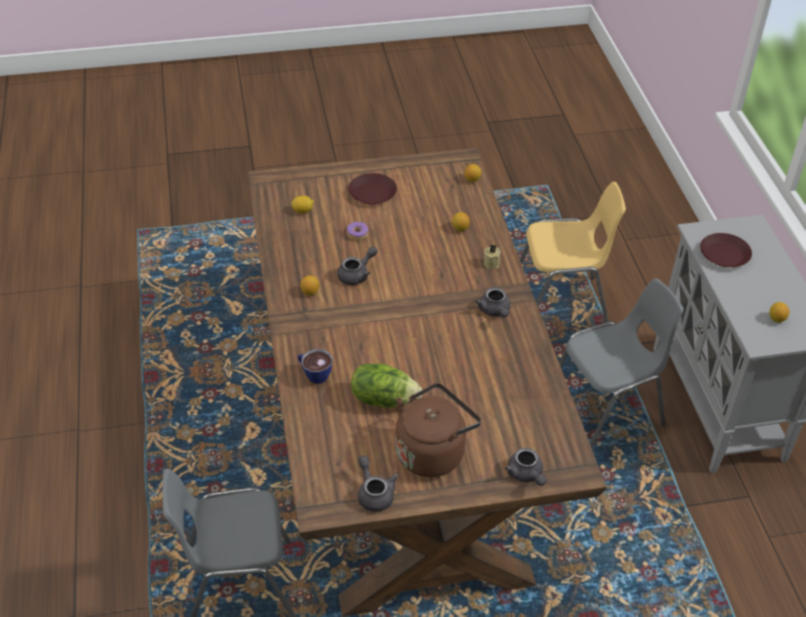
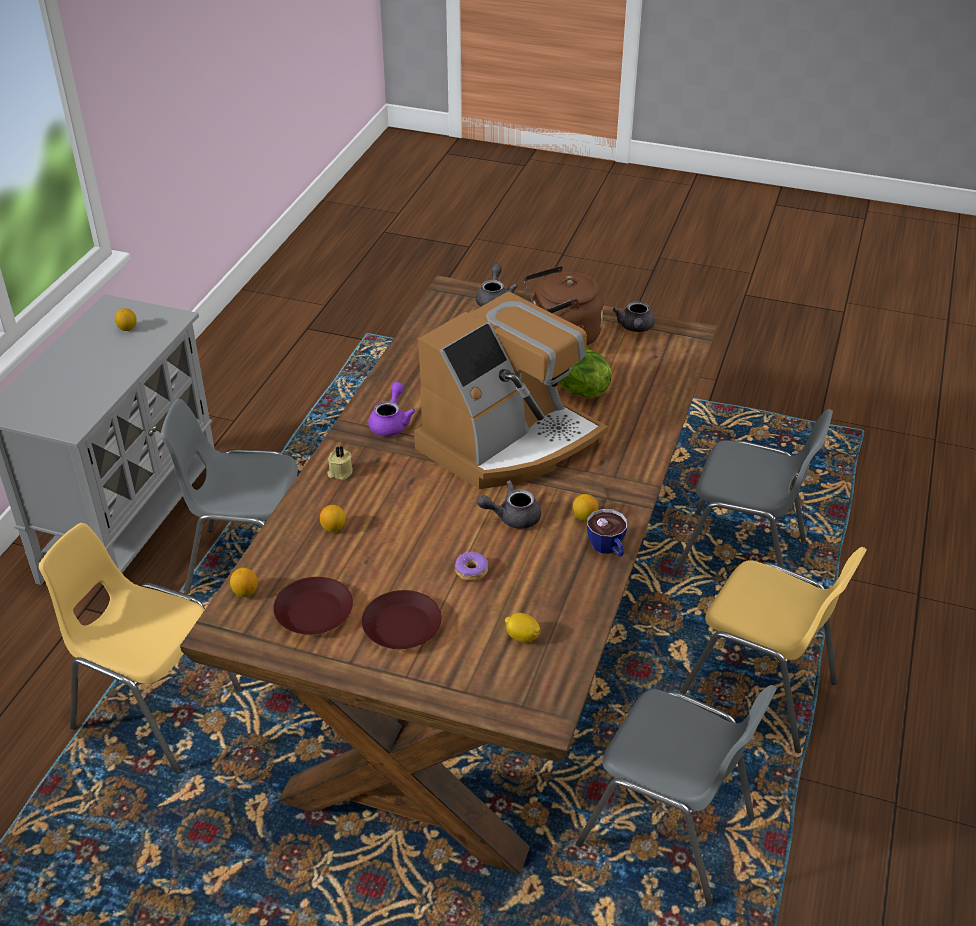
camera: 150 degrees left, 5 degrees down
cup [297,349,333,384] -> cup moved to [587,509,627,557]
grey teapot [475,287,511,317] -> purple teapot [368,382,415,436]
brown plate [700,233,752,267] -> brown plate moved to [273,577,353,634]
none -> coffee machine [414,291,608,489]
none -> grey chair [576,685,777,906]
none -> yellow chair [680,547,867,753]

